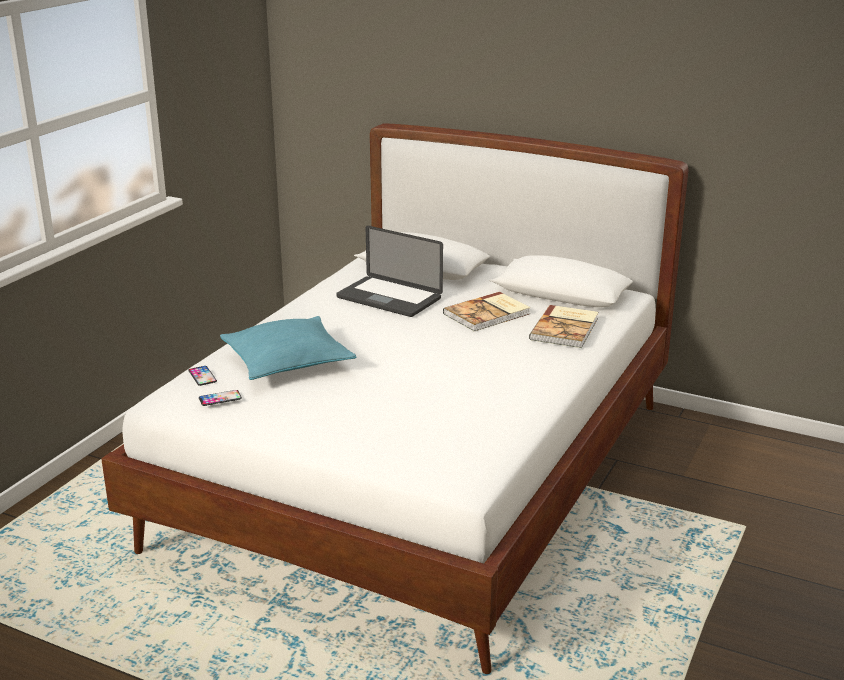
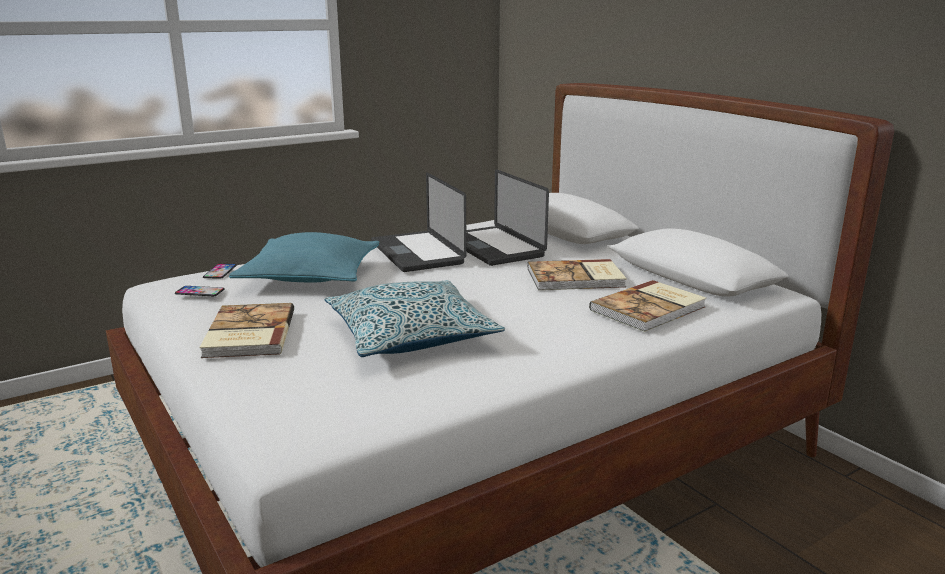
camera: 30 degrees right, 5 degrees down
none -> book [199,303,294,358]
none -> pillow [325,280,505,357]
none -> laptop [371,172,466,272]

